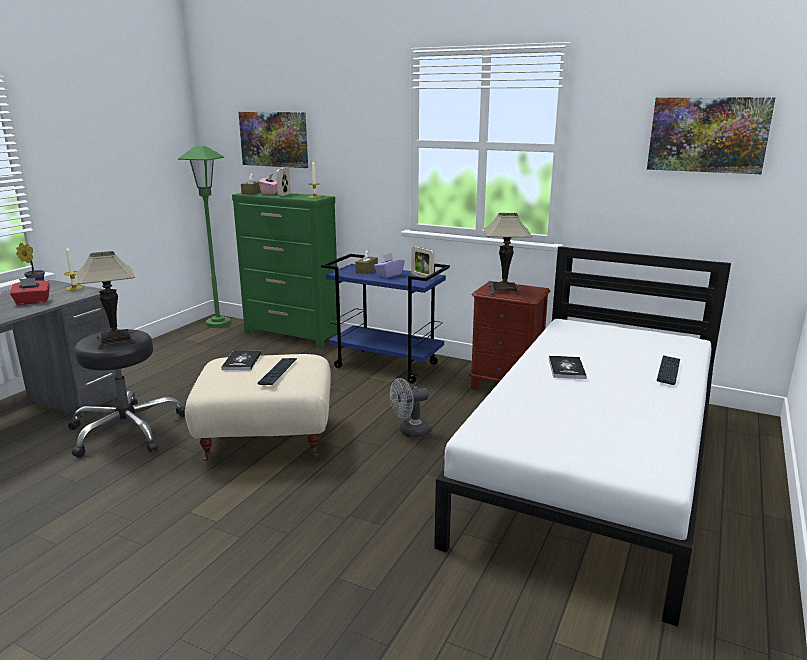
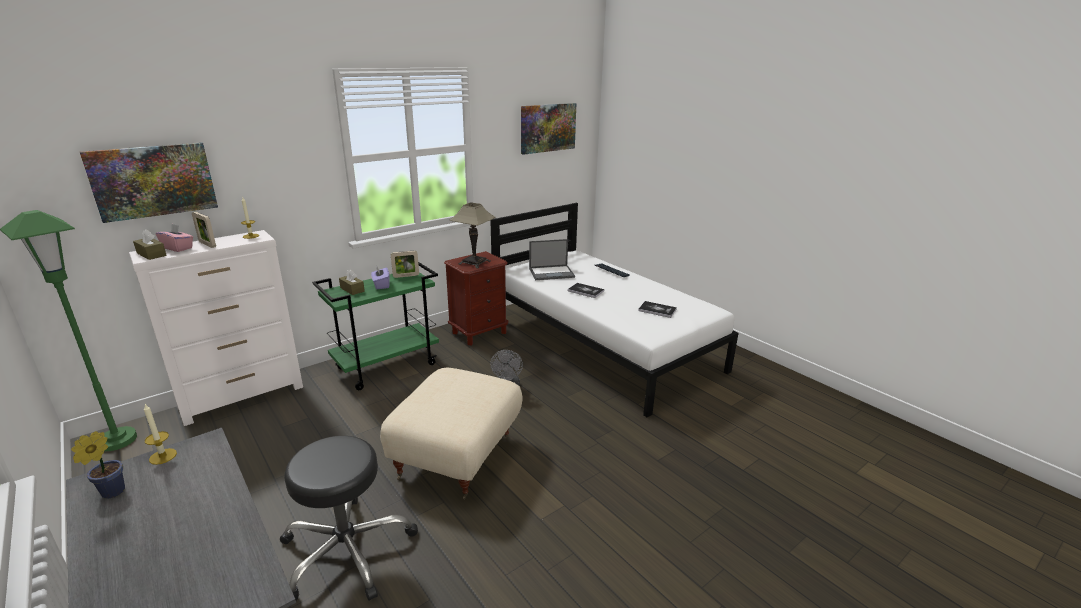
camera: 65 degrees left, 5 degrees up
red tissue box [10,278,50,305] -> none
table lamp [76,251,136,349] -> none
book [221,350,262,370] -> book moved to [638,301,677,318]
green dresser [232,192,337,348] -> white dresser [129,230,303,426]
keyboard [257,358,297,385] -> none
blue cart [321,254,450,384] -> green cart [312,262,439,390]
none -> laptop [529,239,575,280]

